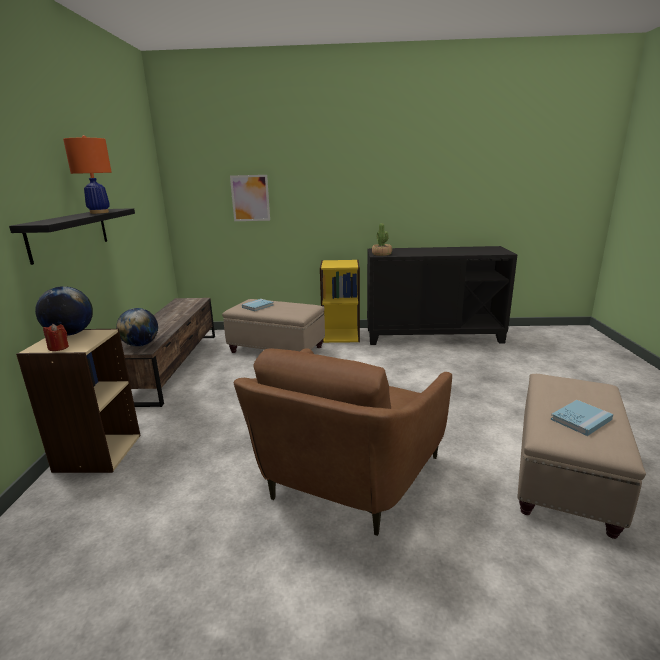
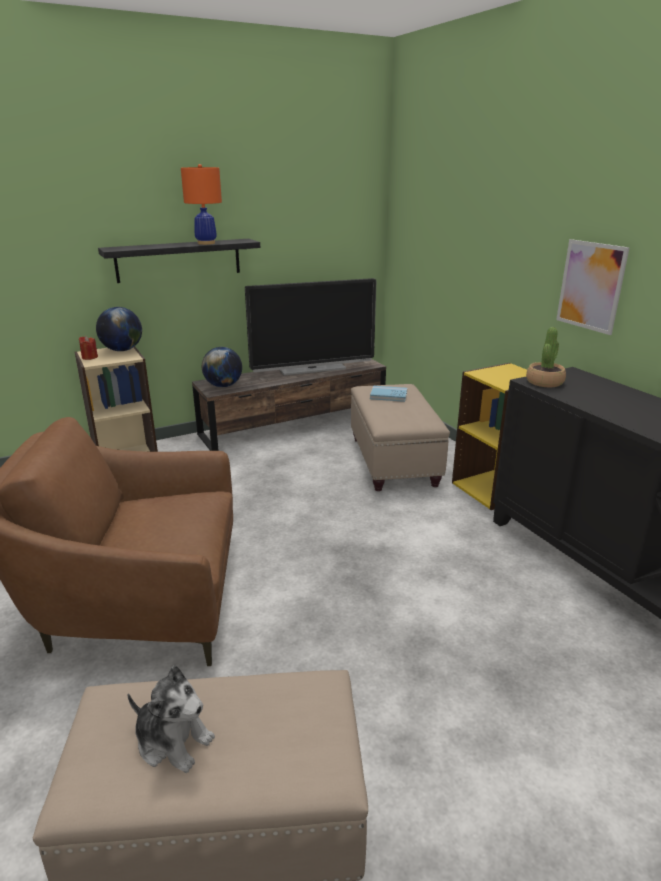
camera: 60 degrees right, 5 degrees up
picture [230,175,270,221] -> picture moved to [556,239,630,335]
blue book [551,400,613,436] -> plush toy [128,665,215,773]
none -> television [245,278,376,376]

